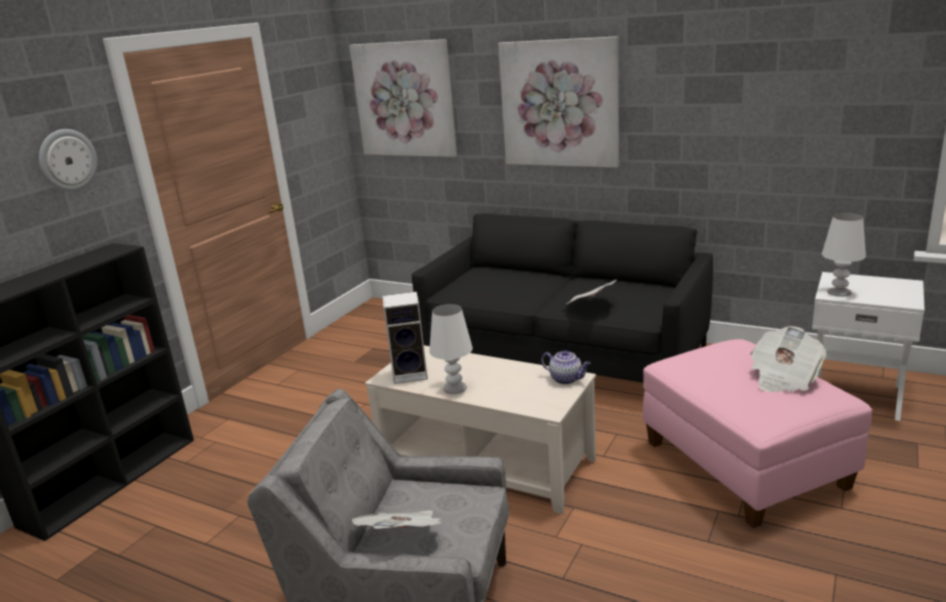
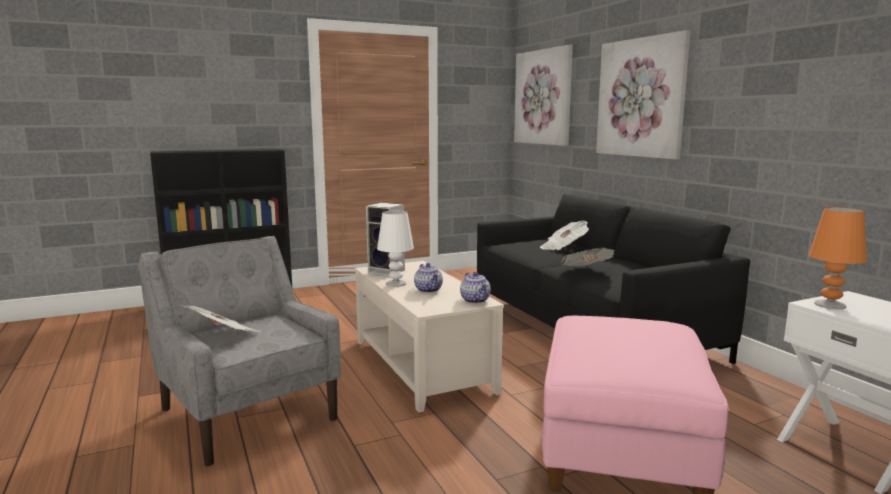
camera: 35 degrees right, 10 degrees down
wall clock [39,129,98,192] -> none
newspaper [751,326,826,392] -> newspaper moved to [540,221,589,250]
white table lamp [822,213,866,296] -> orange table lamp [809,207,867,310]
none -> teapot [414,263,443,293]

